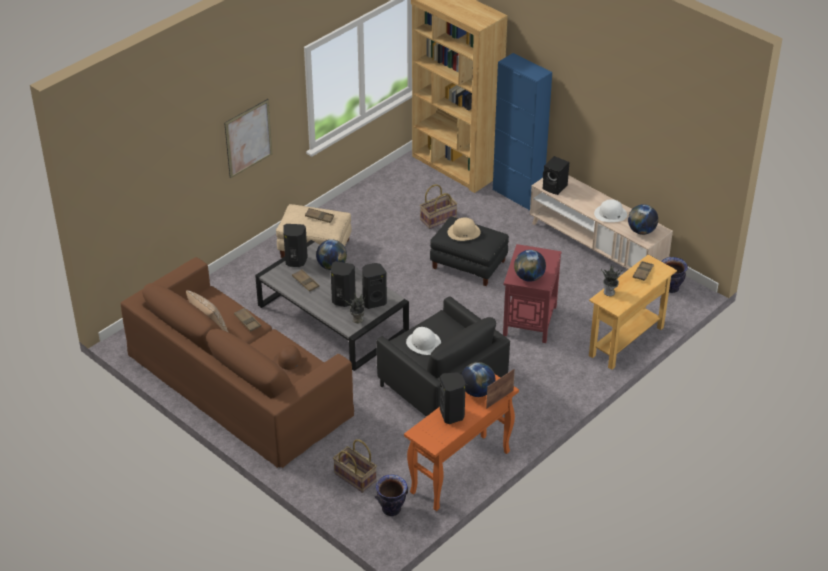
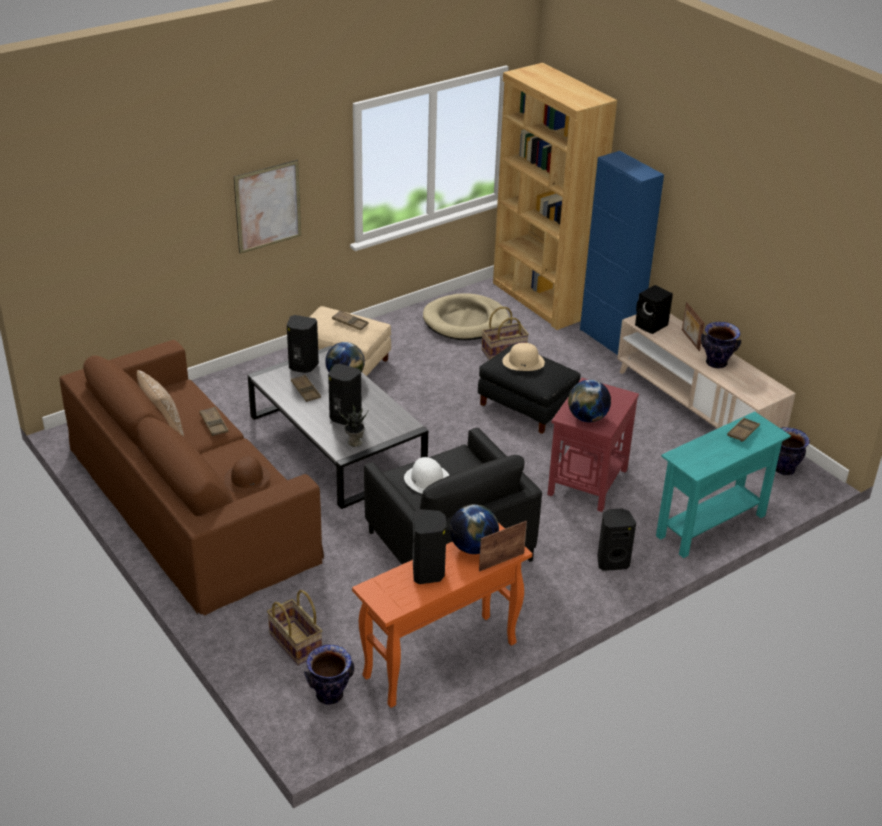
camera: 10 degrees right, 5 degrees down
black speaker [362,263,387,309] -> black speaker moved to [597,508,636,571]
beige console table [589,254,677,370] -> turquoise console table [656,412,791,558]
white hat [594,199,627,222] -> vase [701,322,741,369]
potted plant [601,266,623,296] -> none
globe [628,204,658,235] -> none
none -> beige dog bed [423,293,509,340]
none -> picture frame [682,302,705,351]

